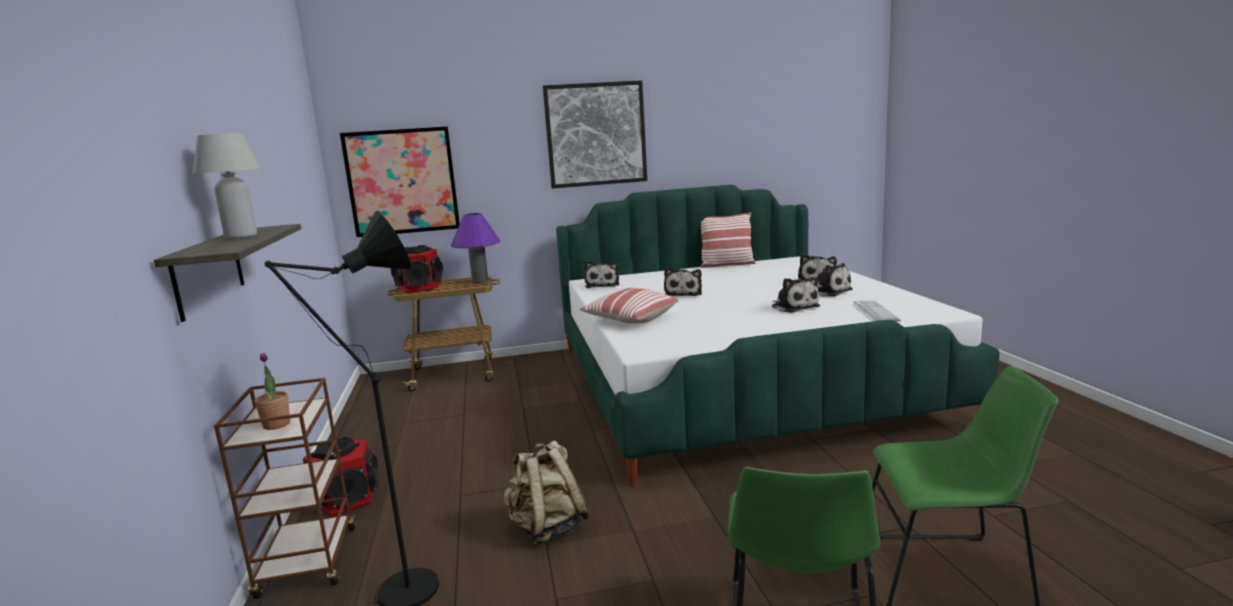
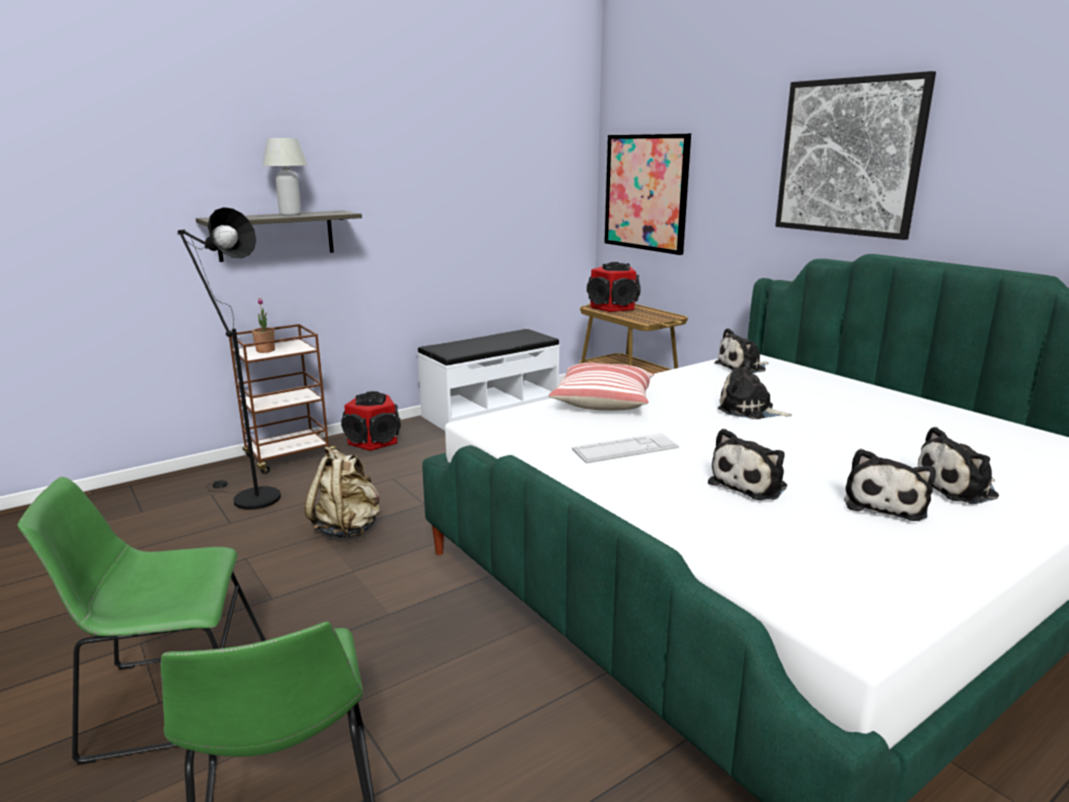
camera: 65 degrees right, 5 degrees up
purple table lamp [451,213,501,283] -> none
plush toy [664,267,702,297] -> plush toy turned 45 degrees clockwise [718,361,792,419]
pillow [701,212,756,268] -> none
keyboard [854,301,901,321] -> keyboard moved to [572,433,679,463]
none -> white bench [417,329,560,431]

